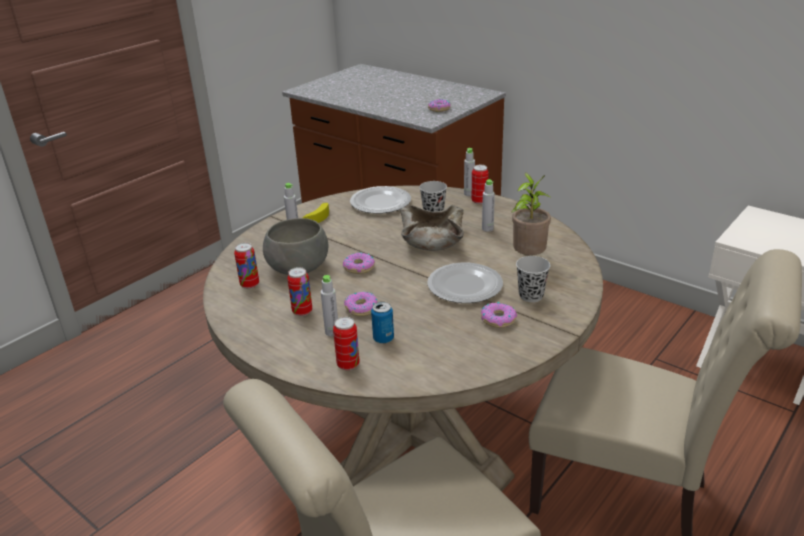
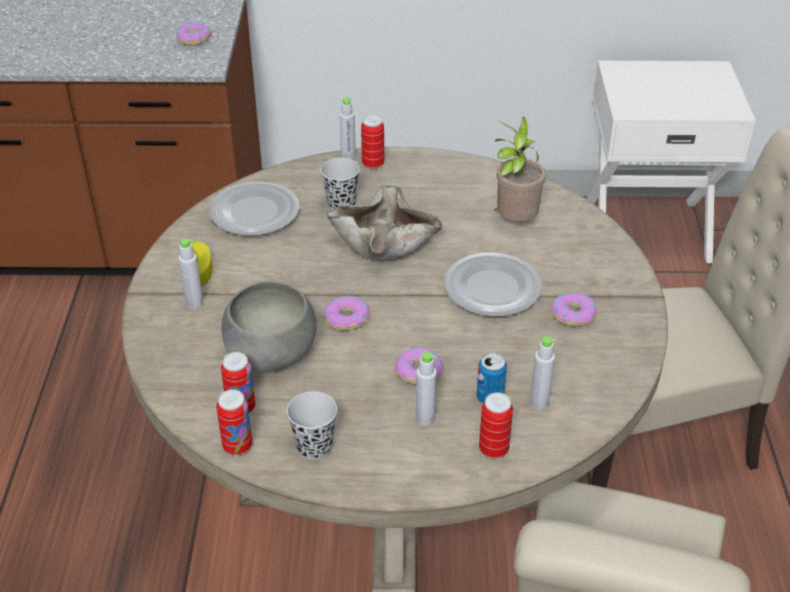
camera: 40 degrees left, 10 degrees up
can [287,267,312,316] -> can moved to [216,390,252,455]
grey bottle [482,179,495,232] -> grey bottle moved to [530,336,556,410]
black cup [516,256,550,302] -> black cup moved to [287,391,337,460]

